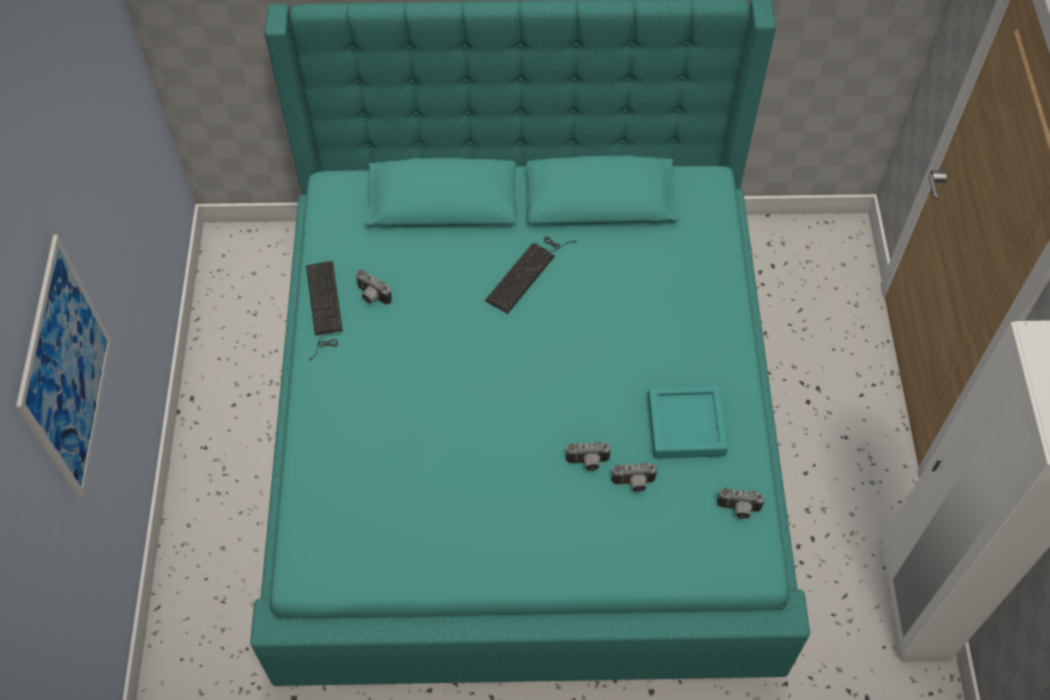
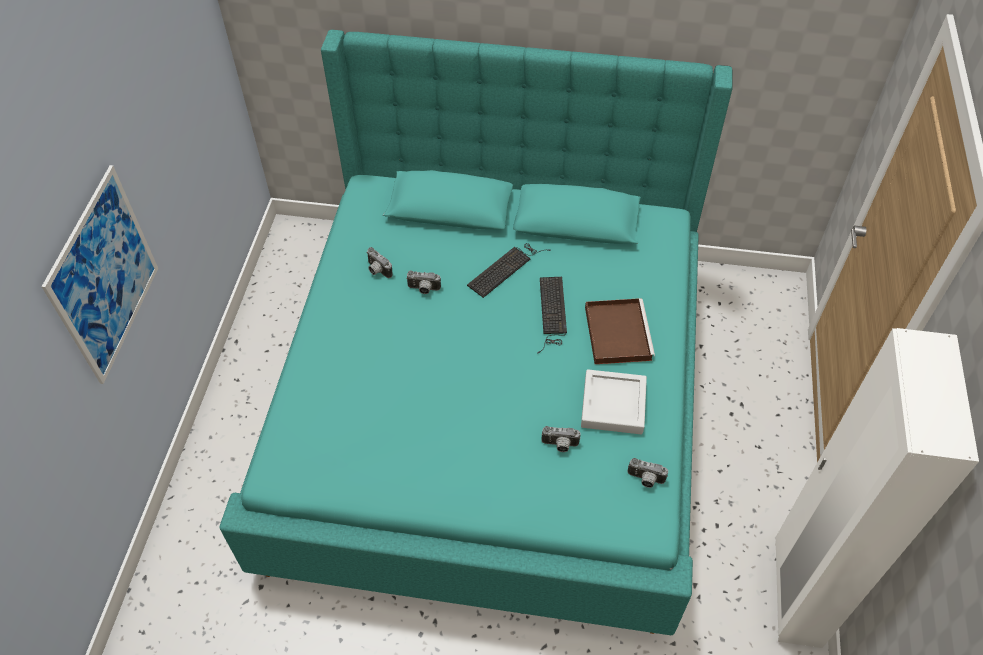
camera: 10 degrees right, 5 degrees down
keyboard [306,261,343,361] -> keyboard moved to [537,277,567,354]
camera [566,442,611,471] -> camera moved to [406,271,441,294]
turquoise tray [648,386,728,459] -> grey tray [581,369,647,434]
none -> brown tray [585,298,655,364]

